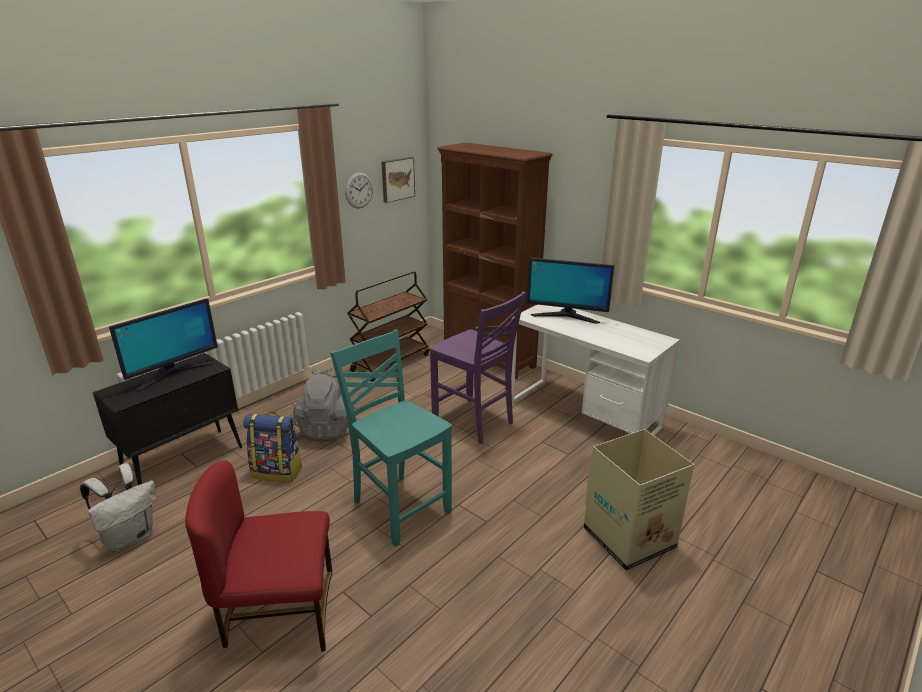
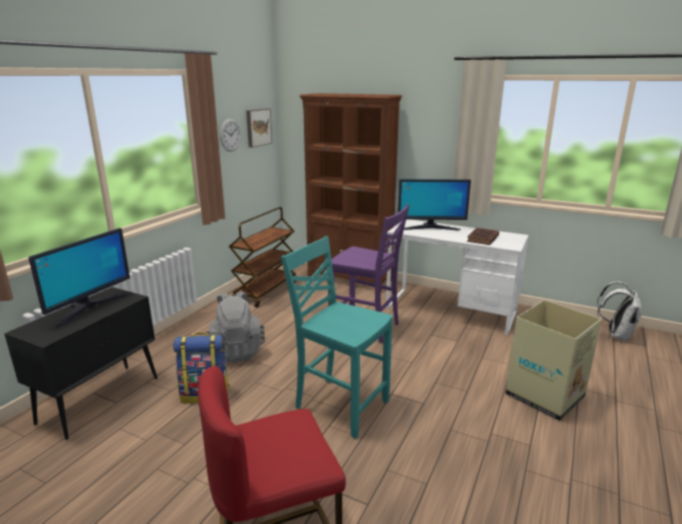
camera: 15 degrees left, 5 degrees down
white backpack [80,463,156,551] -> white backpack moved to [597,281,642,341]
none -> brown book [467,228,499,245]

